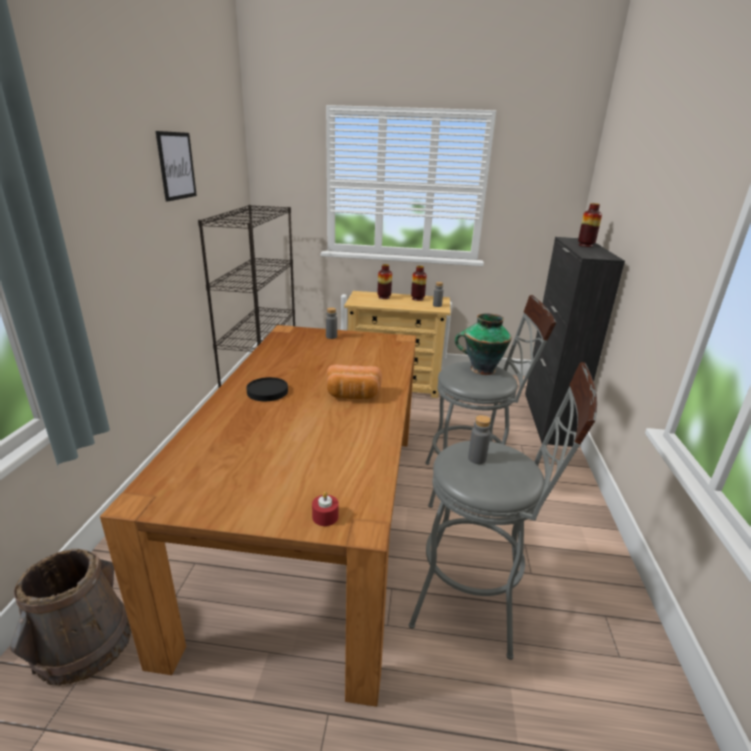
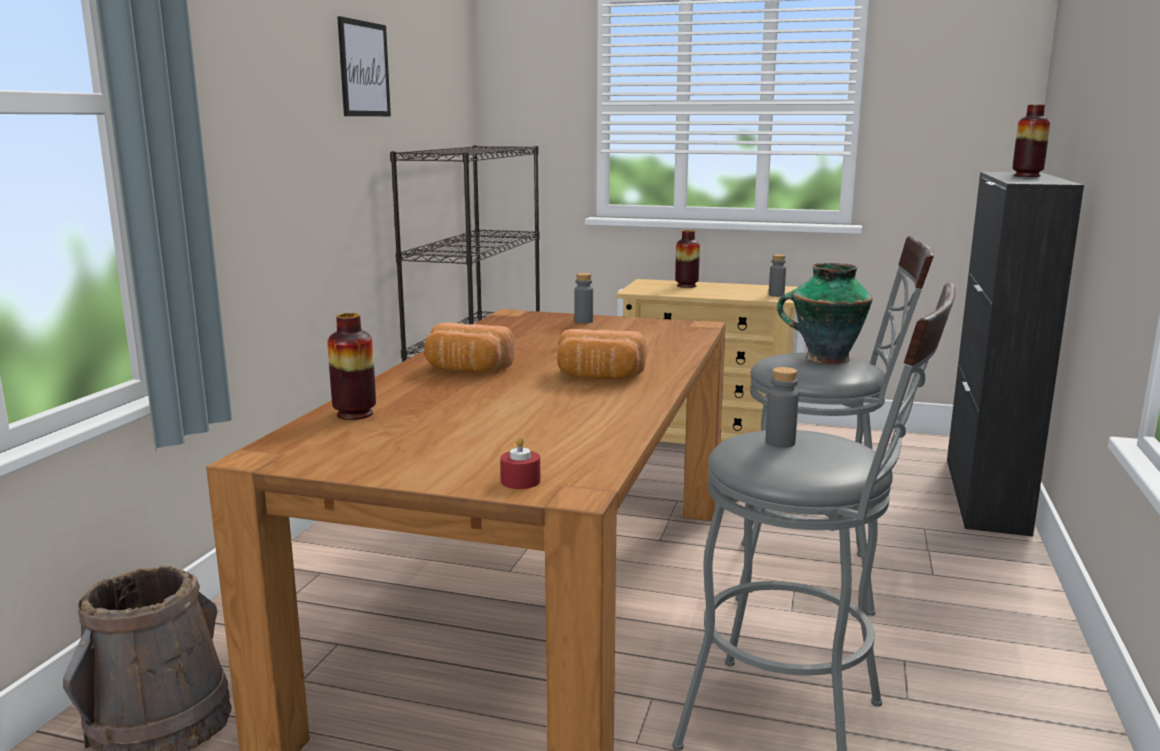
camera: 10 degrees right, 10 degrees down
black plate [246,377,288,401] -> bread [425,323,515,372]
vase [411,266,427,301] -> vase moved to [327,313,376,420]

